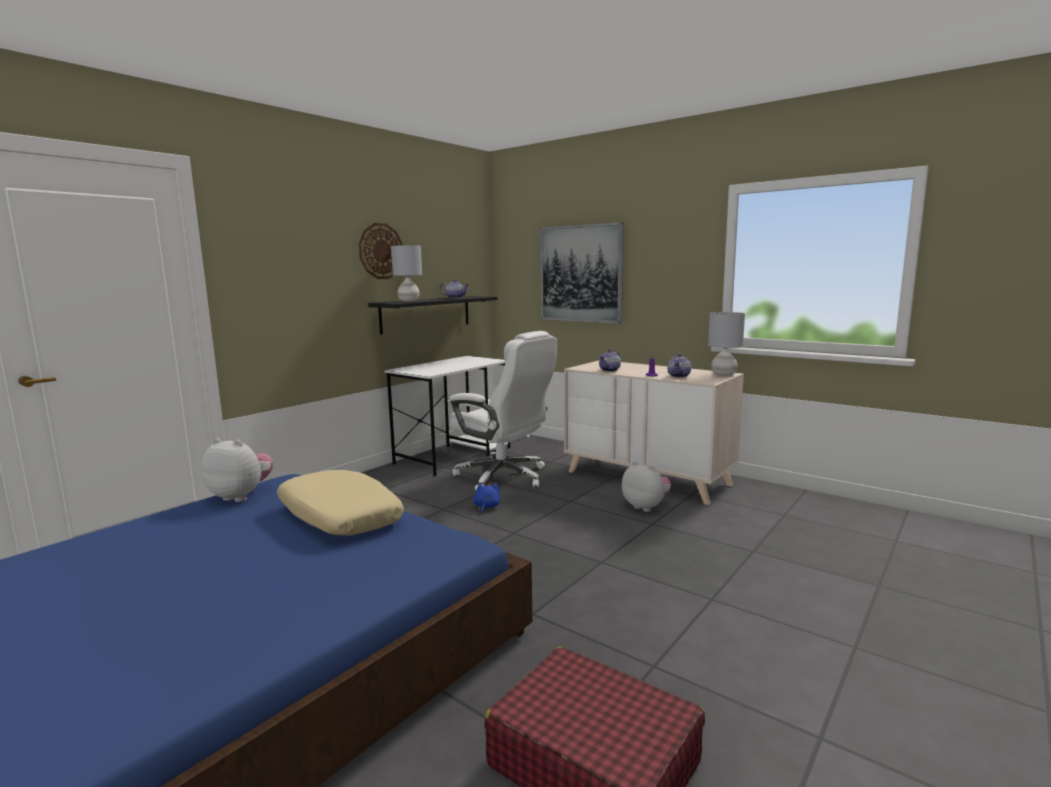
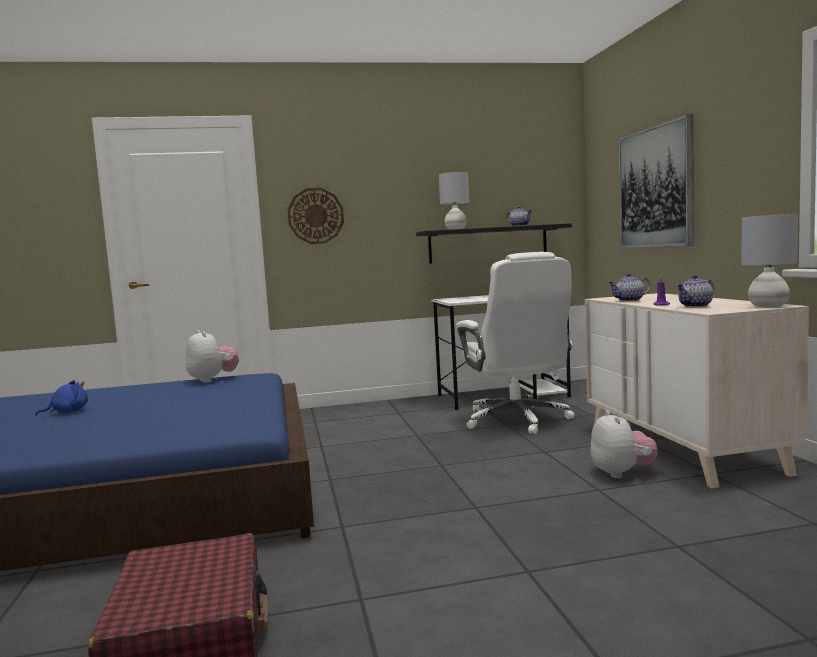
camera: 40 degrees right, 5 degrees down
beige pillow [277,470,404,536] -> none
wall clock [359,223,403,279] -> wall clock moved to [288,188,344,244]
blue plush toy [473,482,500,514] -> blue plush toy moved to [35,380,88,416]

